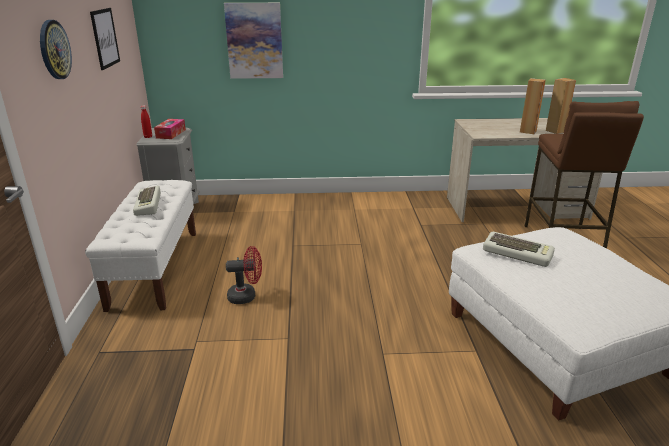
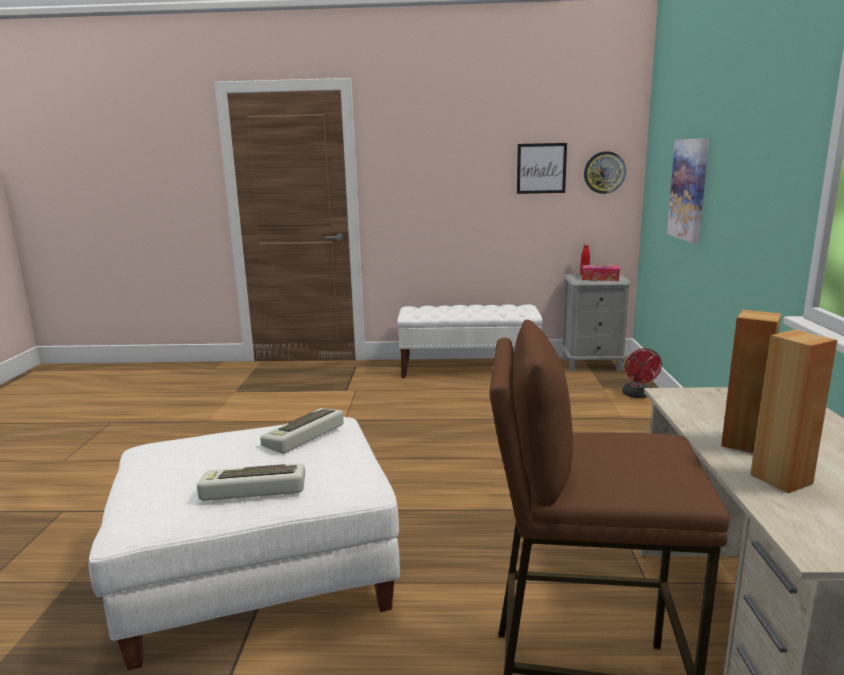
camera: 95 degrees right, 10 degrees down
wall clock [40,20,72,79] -> wall clock moved to [584,151,626,194]
keyboard [133,186,161,216] -> keyboard moved to [197,463,305,501]
red fan [226,246,262,304] -> red fan moved to [622,348,662,398]

